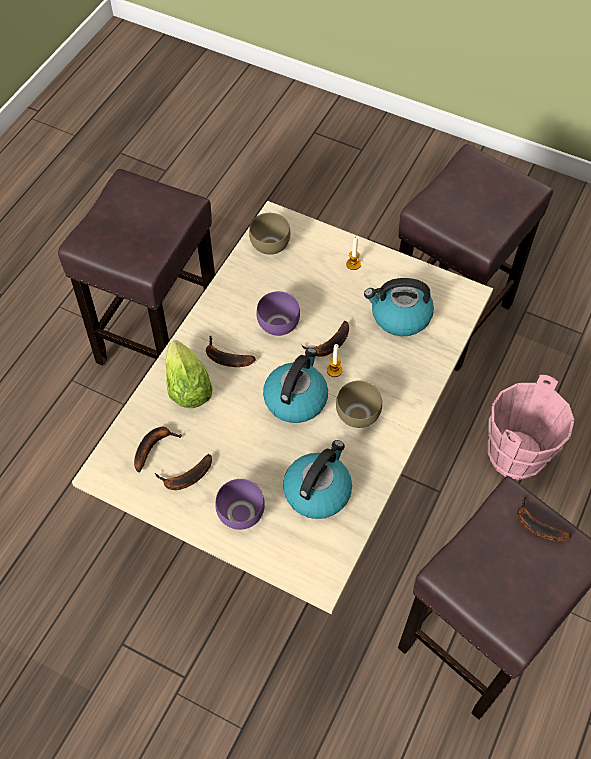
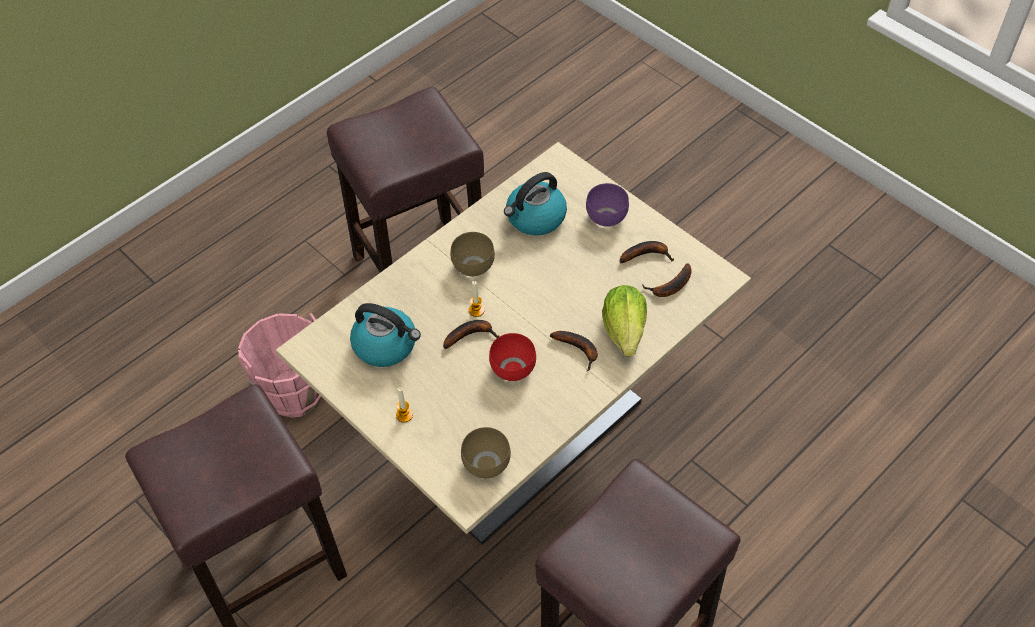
camera: 160 degrees left, 5 degrees down
purple bowl [256,291,300,336] -> red bowl [489,333,536,381]
kettle [263,348,328,423] -> none
banana [517,495,572,542] -> none

